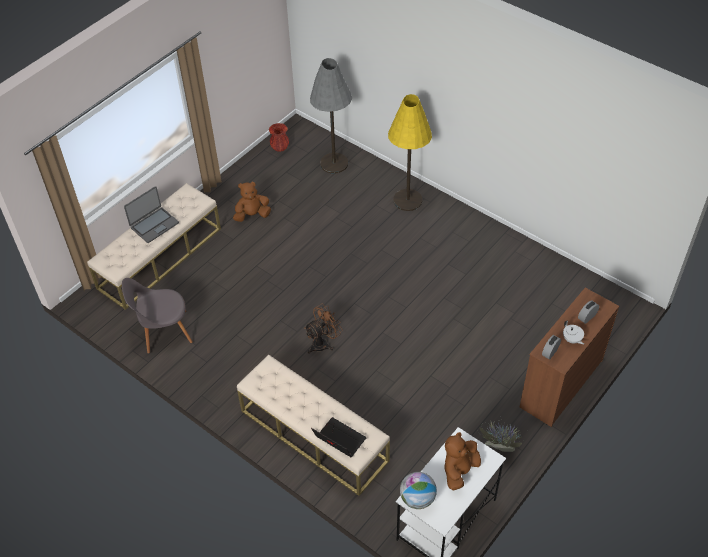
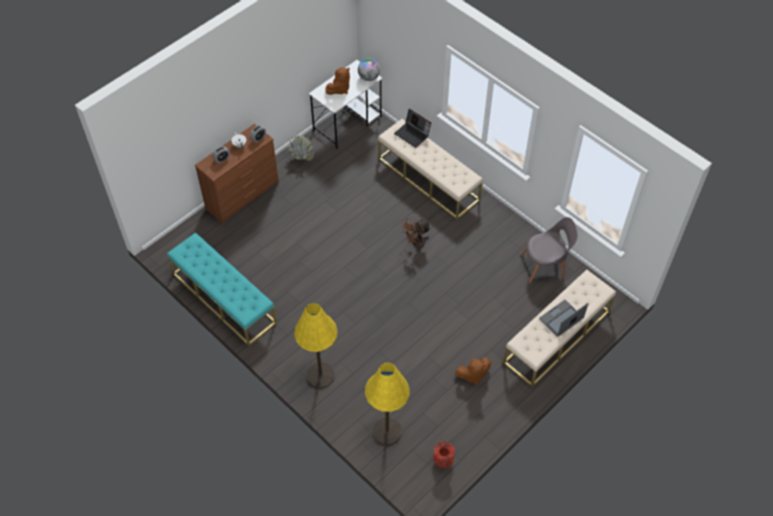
camera: 175 degrees left, 5 degrees up
grey floor lamp [310,58,352,174] -> yellow floor lamp [365,363,410,445]
none -> turquoise bench [167,233,277,346]

